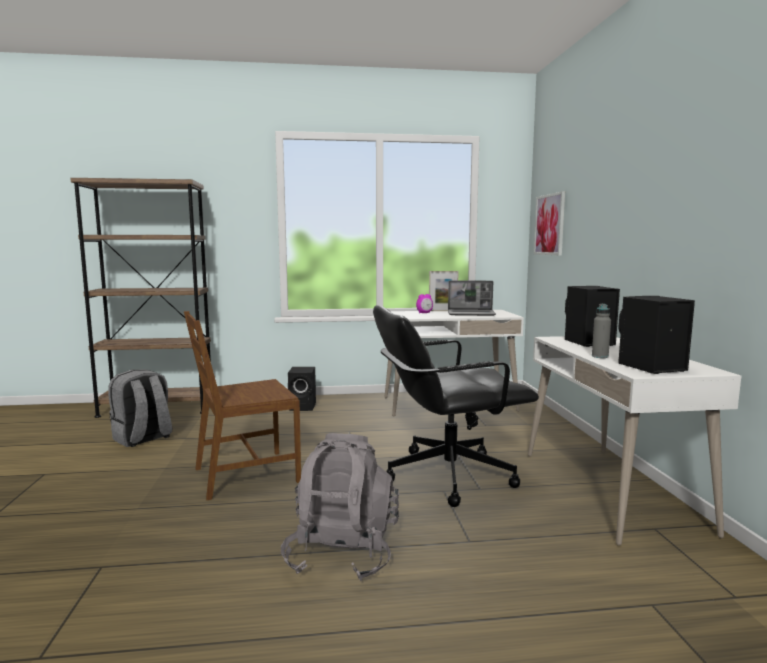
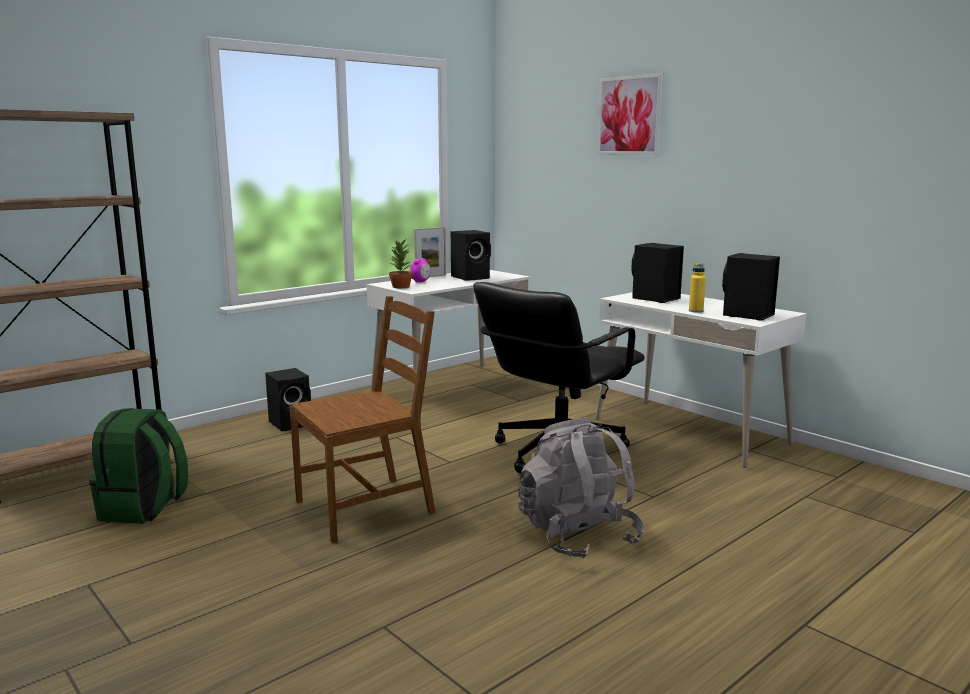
camera: 35 degrees left, 5 degrees up
grey backpack [108,369,173,447] -> green backpack [89,408,188,524]
brown chair [184,311,301,500] -> brown chair turned 150 degrees counterclockwise [289,296,436,543]
laptop [448,280,496,316] -> black speaker [451,230,491,281]
picture [534,191,565,255] -> picture moved to [597,73,664,155]
grey bottle [592,304,611,358] -> yellow bottle [689,263,706,313]
none -> potted plant [387,238,413,288]

